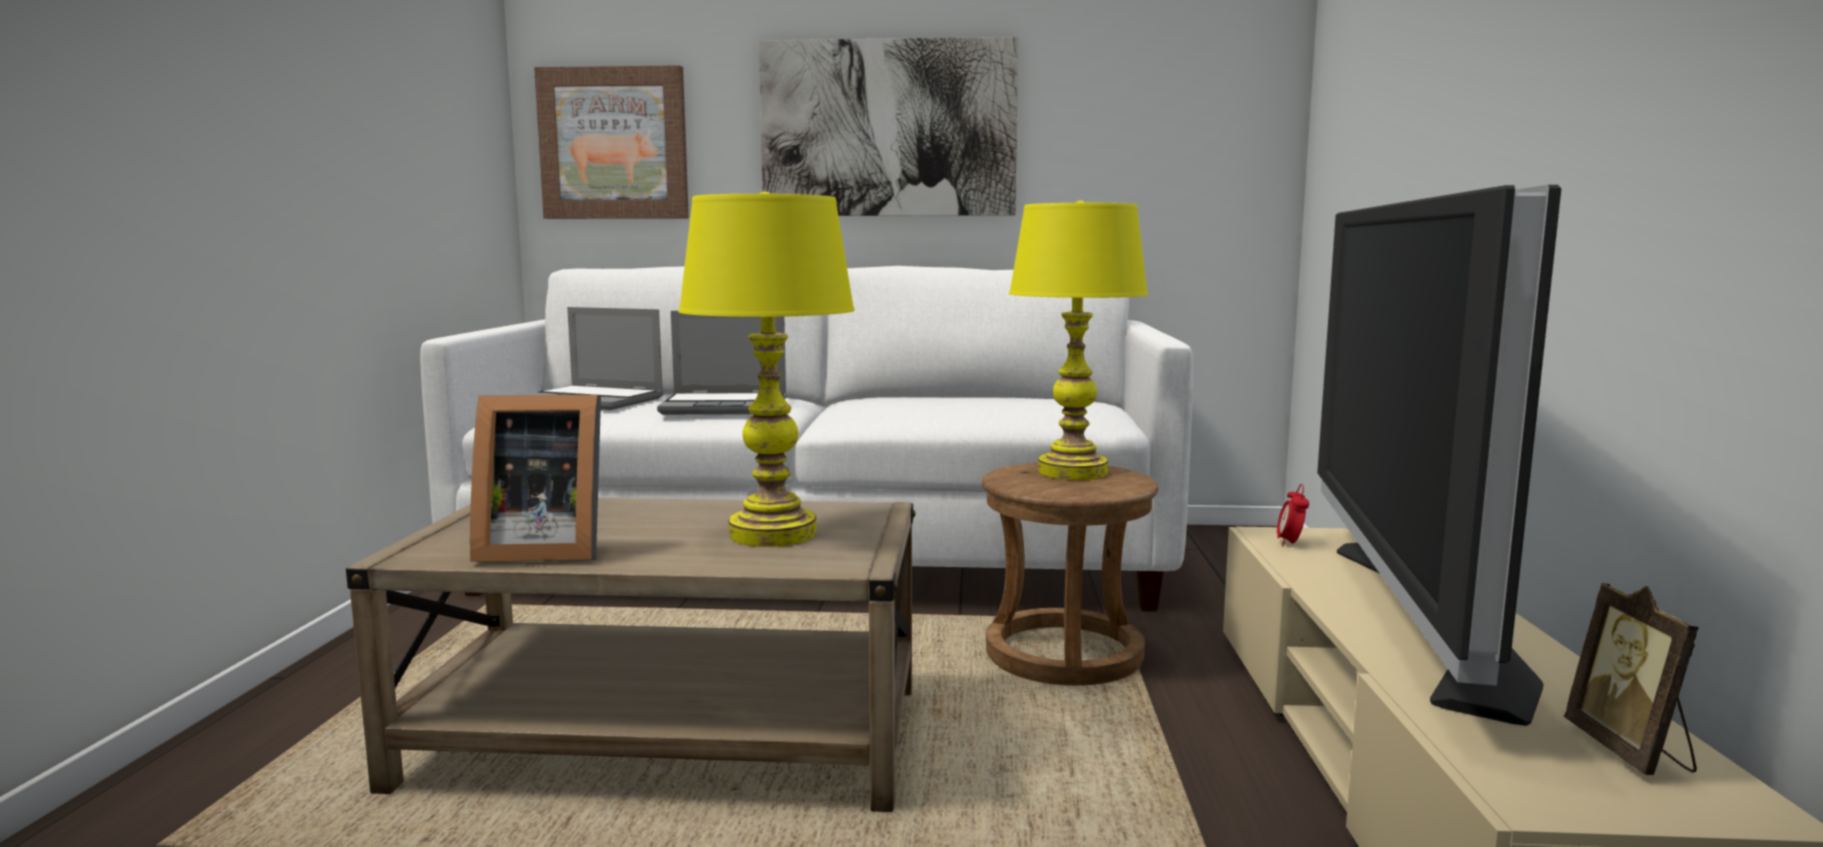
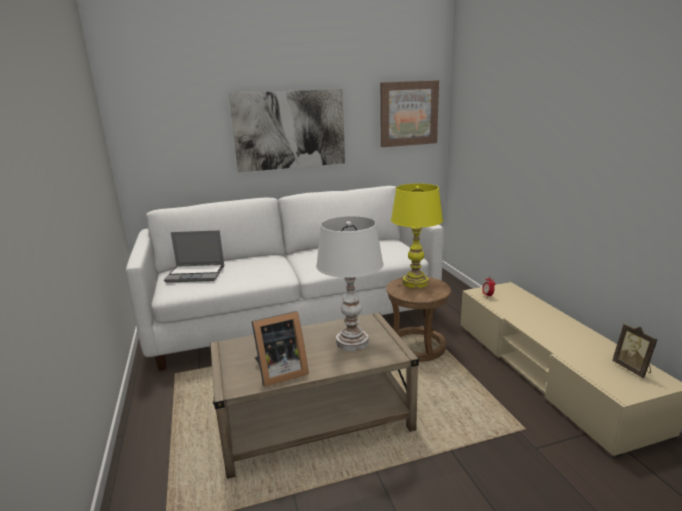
camera: 20 degrees left, 10 degrees up
picture [534,65,689,219] -> picture moved to [380,80,439,147]
laptop [657,311,786,415] -> none
yellow table lamp [678,191,855,547] -> white table lamp [316,216,384,351]
television [1317,185,1561,726] -> none

